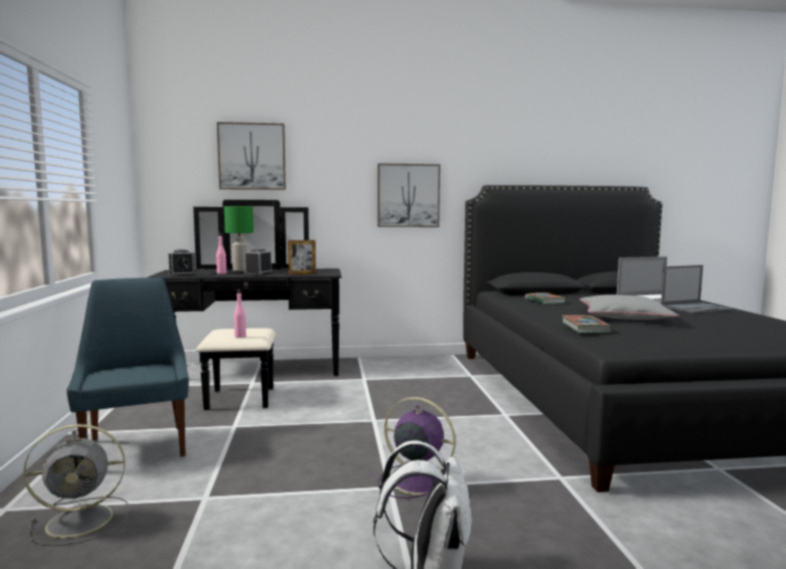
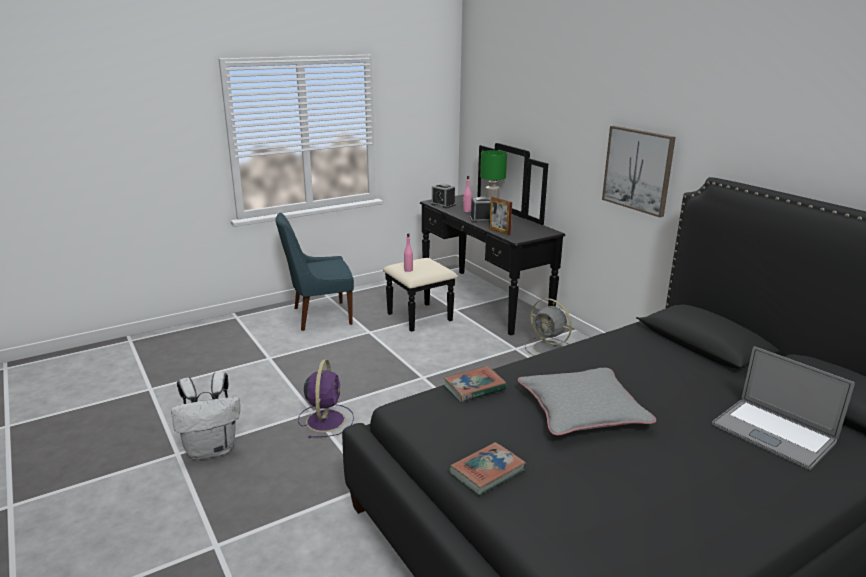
camera: 65 degrees right, 15 degrees up
grey fan [23,424,129,546] -> grey fan moved to [525,298,572,356]
blue chair [67,278,189,457] -> blue chair turned 150 degrees counterclockwise [275,212,354,331]
picture [217,122,286,190] -> none
book [525,293,566,305] -> book moved to [449,442,526,496]
laptop [661,265,734,314] -> none

